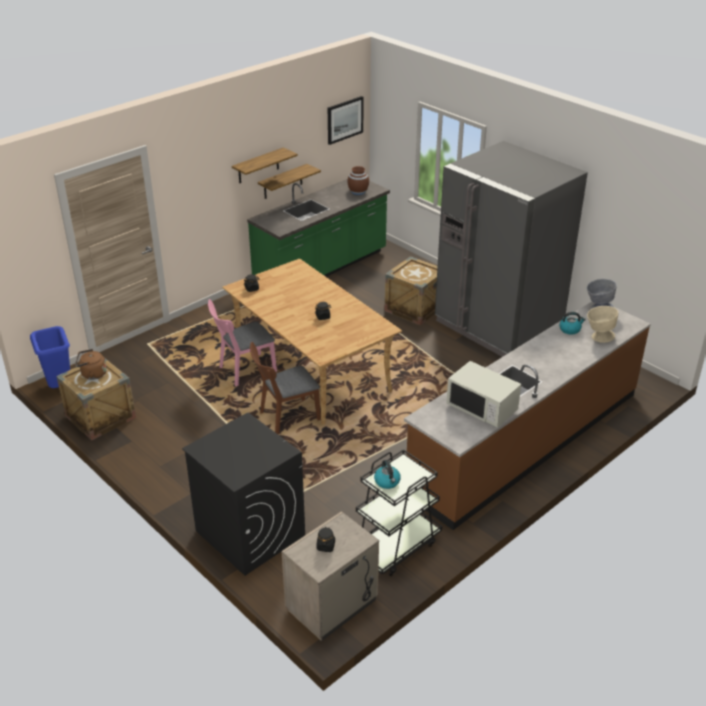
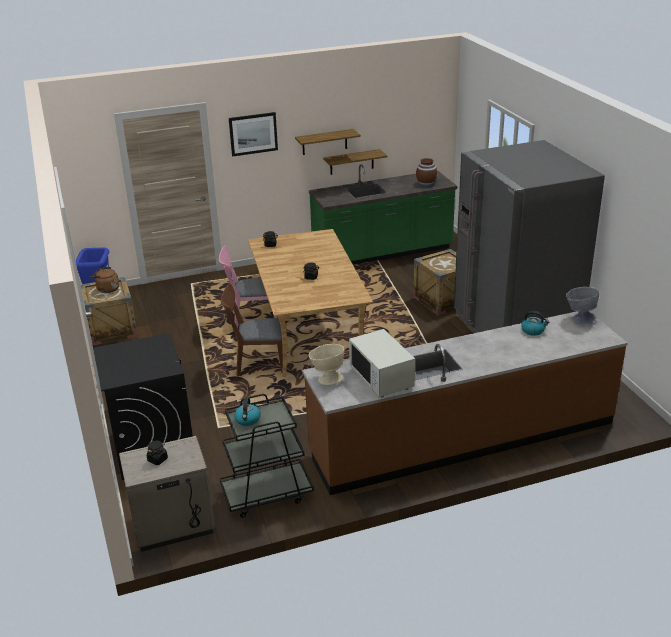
camera: 25 degrees right, 5 degrees down
picture [328,96,364,145] -> picture moved to [229,112,278,156]
beige bowl [587,306,618,343] -> beige bowl moved to [308,344,344,385]

